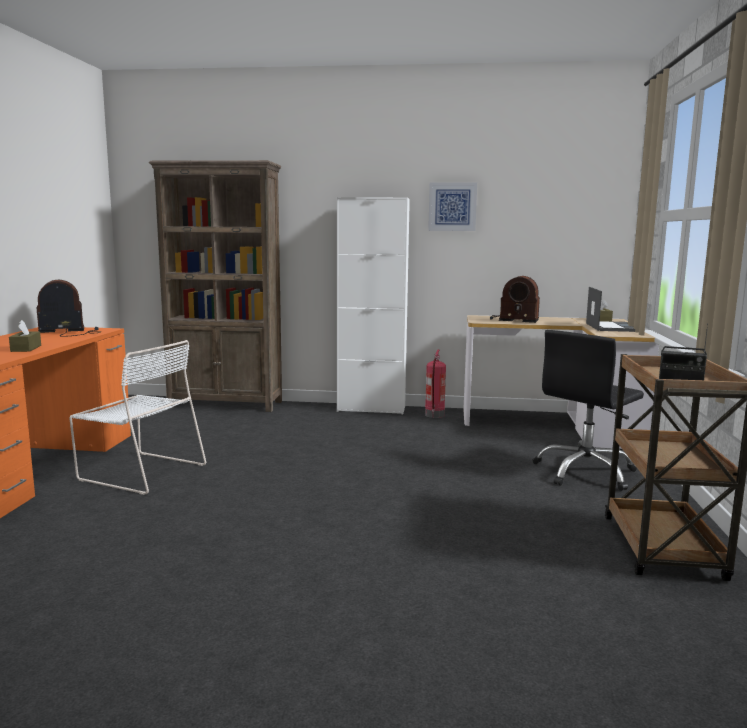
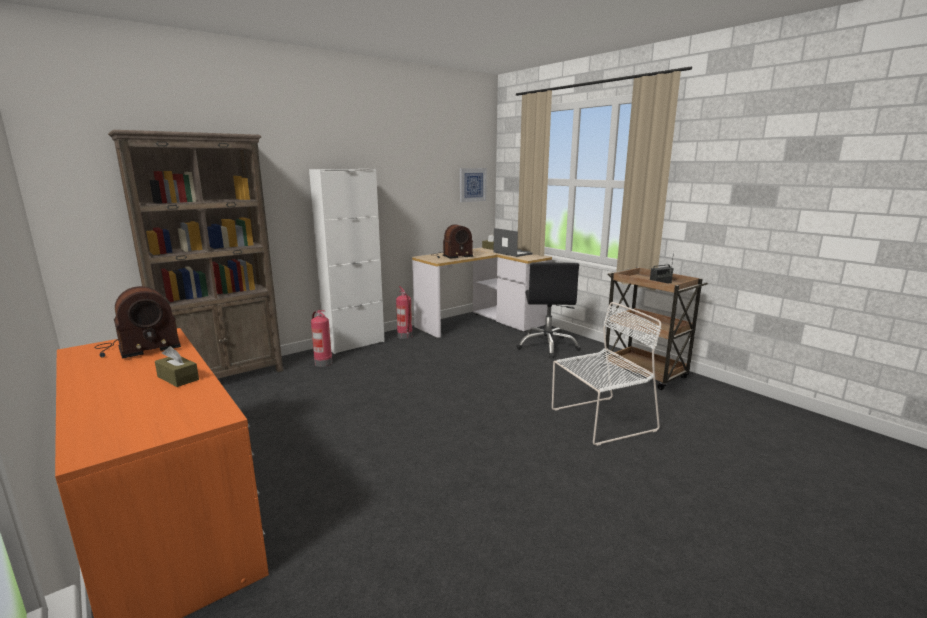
camera: 45 degrees left, 5 degrees up
radio [36,280,101,337] -> radio turned 150 degrees counterclockwise [95,286,181,359]
white chair [69,340,206,495] -> white chair moved to [552,302,661,446]
picture [428,182,477,231] -> picture moved to [460,168,487,202]
none -> fire extinguisher [311,310,332,367]

